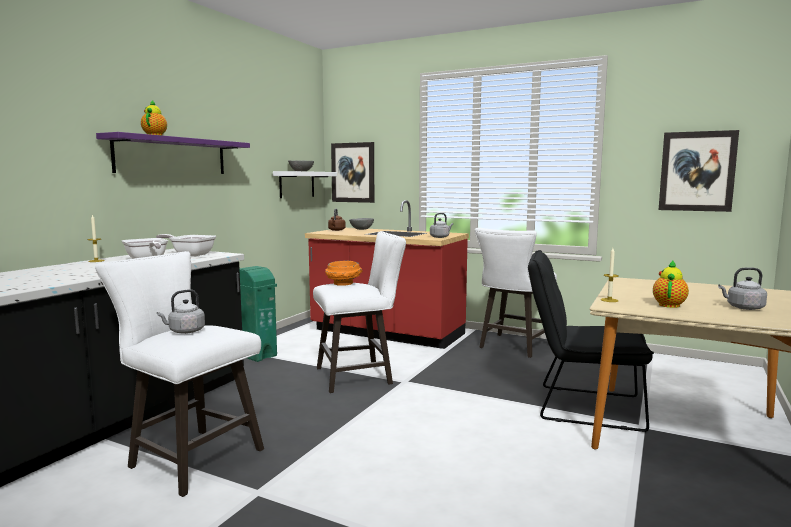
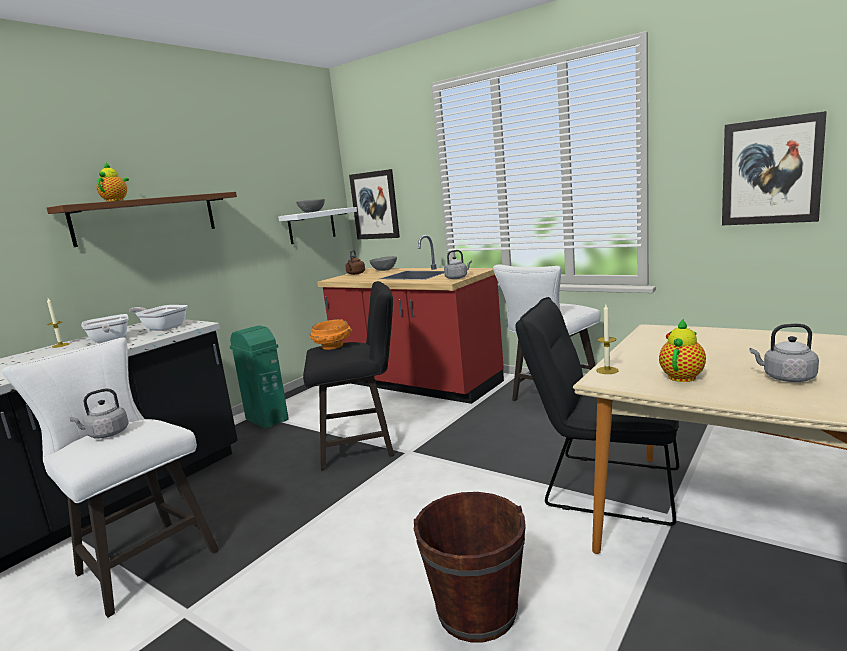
camera: 10 degrees right, 5 degrees up
purple shelf [96,132,250,174] -> brown shelf [47,192,237,247]
white stool [313,231,406,393] -> black stool [303,281,394,470]
none -> brown bucket [414,492,526,642]

